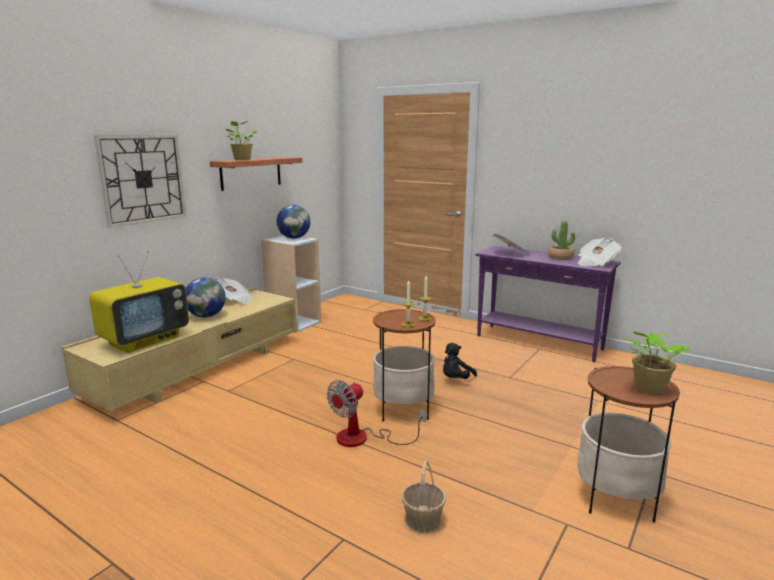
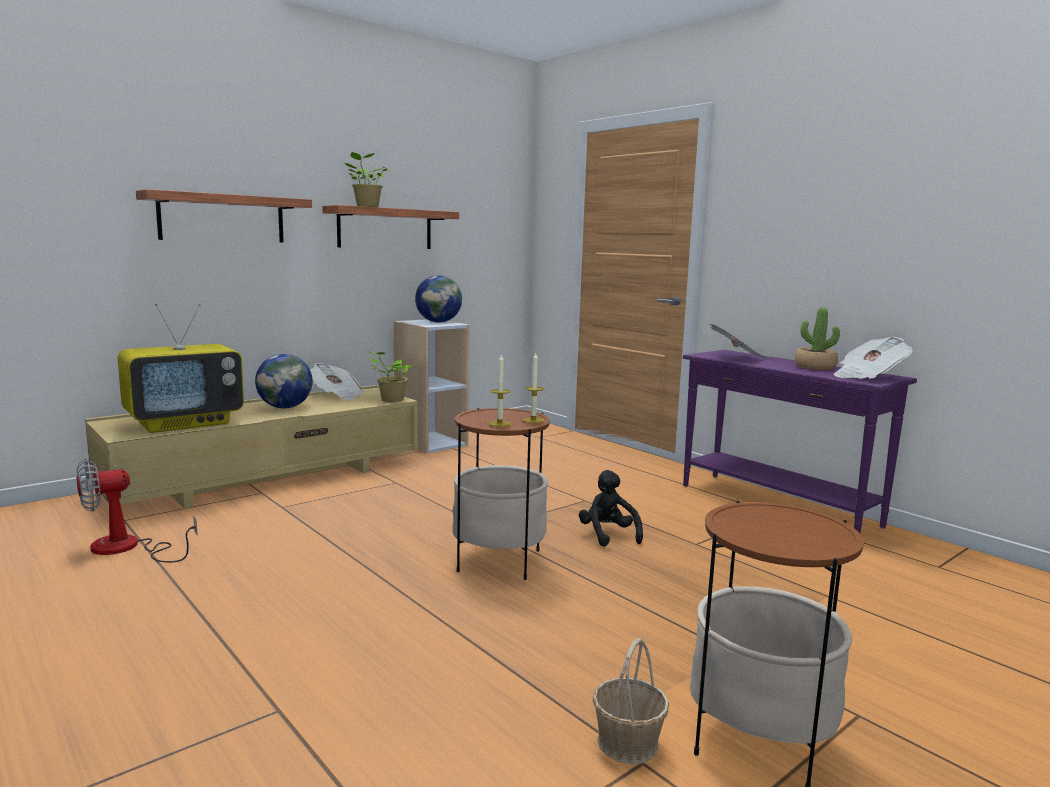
camera: 15 degrees right, 5 degrees down
wall clock [94,135,186,228] -> shelf [136,189,312,243]
fan [327,380,426,447] -> fan moved to [77,458,197,563]
basket [402,460,446,533] -> basket moved to [593,638,669,764]
black plush toy [443,343,477,379] -> black plush toy turned 105 degrees clockwise [579,470,643,547]
potted plant [624,332,691,394] -> potted plant moved to [366,350,411,402]

